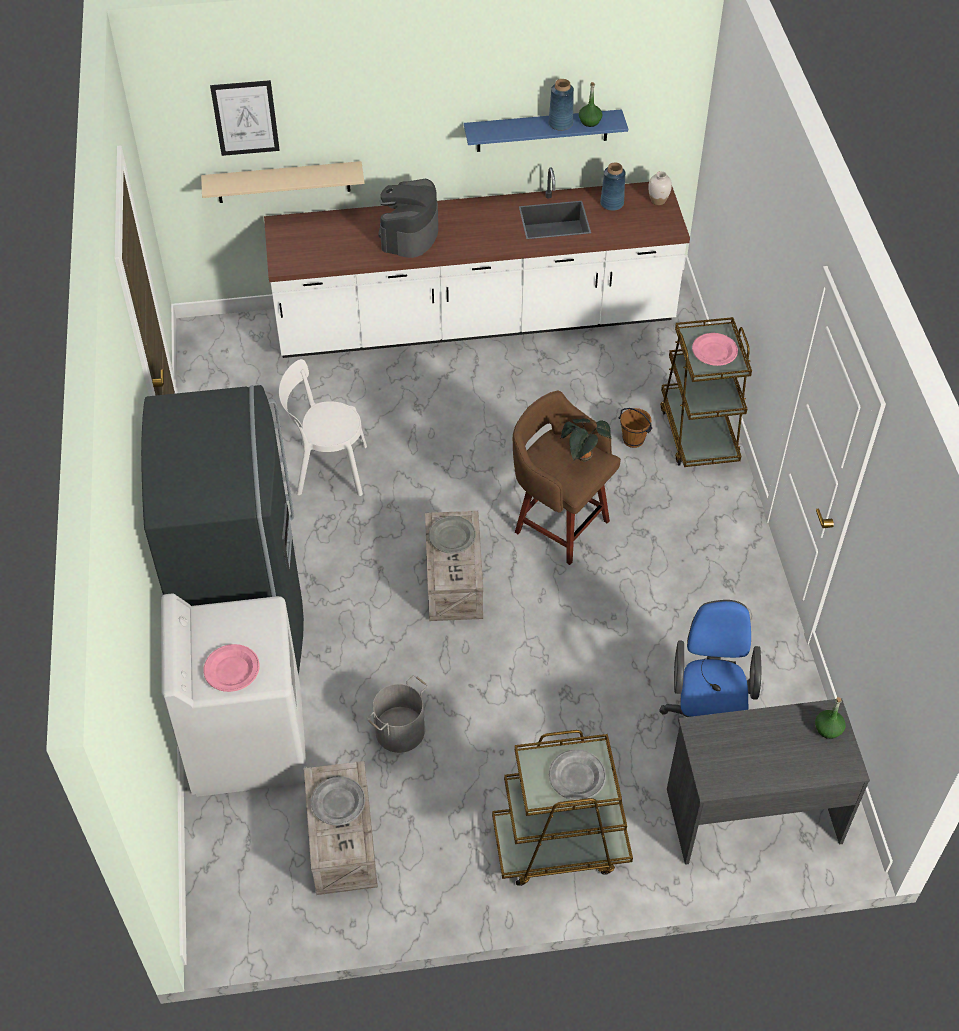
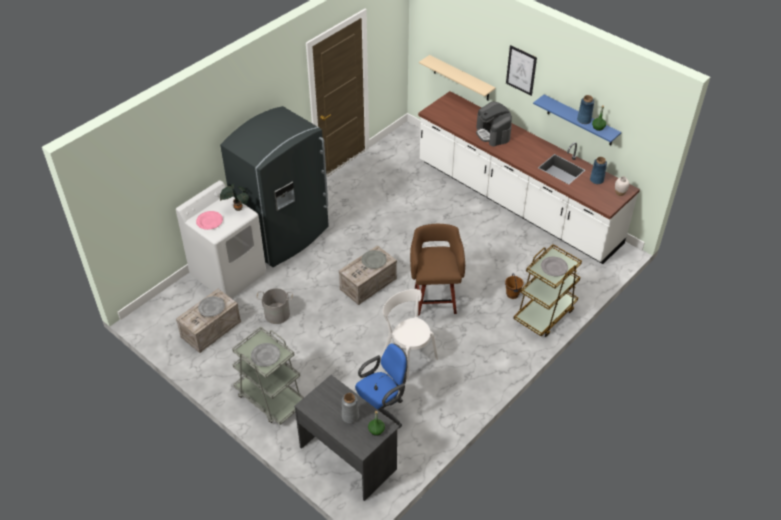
camera: 50 degrees right, 5 degrees down
picture [210,80,280,156] -> picture moved to [506,45,537,96]
white chair [279,359,367,496] -> white chair moved to [382,289,438,380]
coffee machine [378,179,438,258] -> coffee machine turned 90 degrees counterclockwise [476,102,512,147]
brown cart [492,730,633,886] -> grey cart [232,327,304,425]
potted plant [561,418,611,462] -> potted plant moved to [220,184,249,211]
pink plate [692,333,738,366] -> grey plate [541,257,568,276]
none -> grey vase [342,393,359,423]

